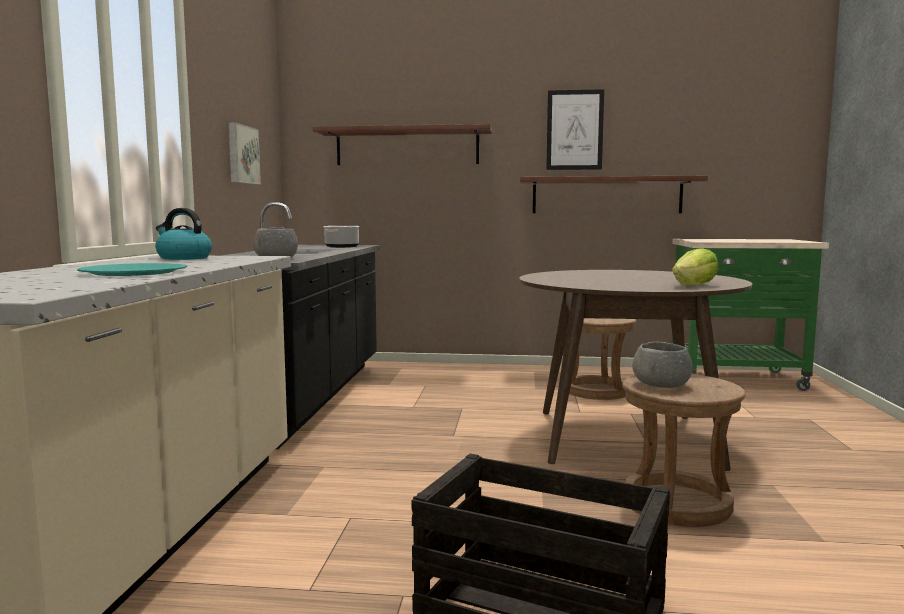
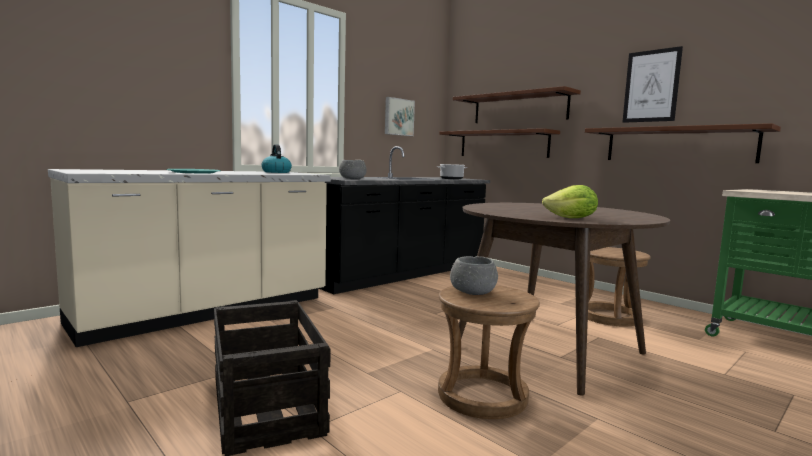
camera: 40 degrees right, 0 degrees up
none -> brown shelf [439,128,560,158]

